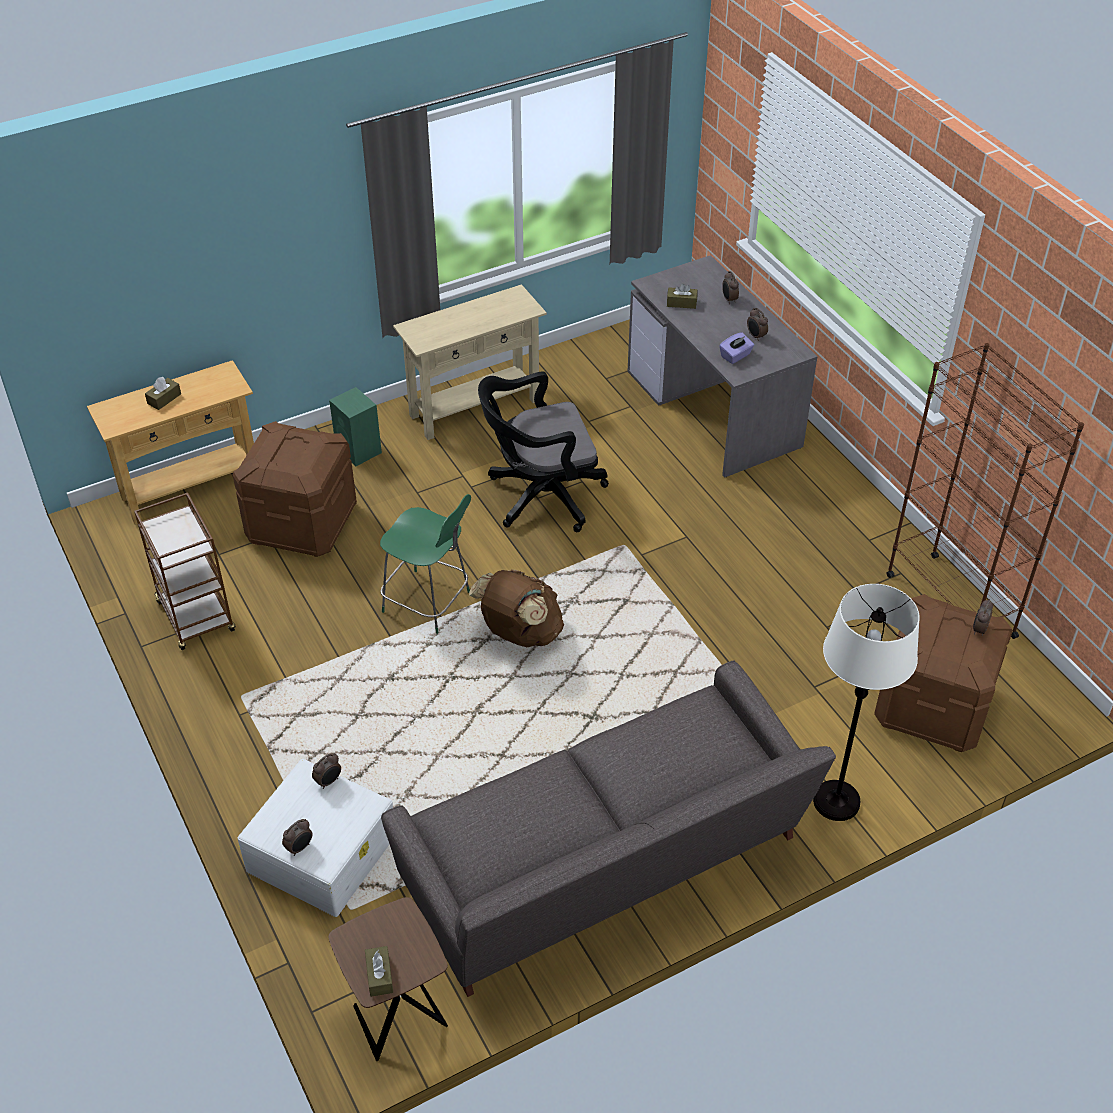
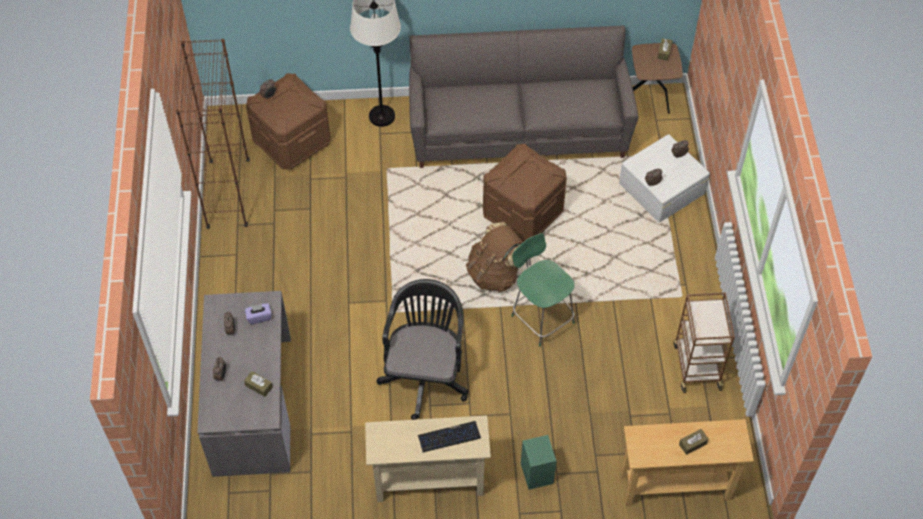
camera: 155 degrees left, 10 degrees up
brown storage box [233,421,357,557] -> brown storage box moved to [483,144,567,242]
black office chair [478,371,609,532] -> black office chair turned 90 degrees counterclockwise [377,279,469,420]
none -> keyboard [418,421,481,452]

